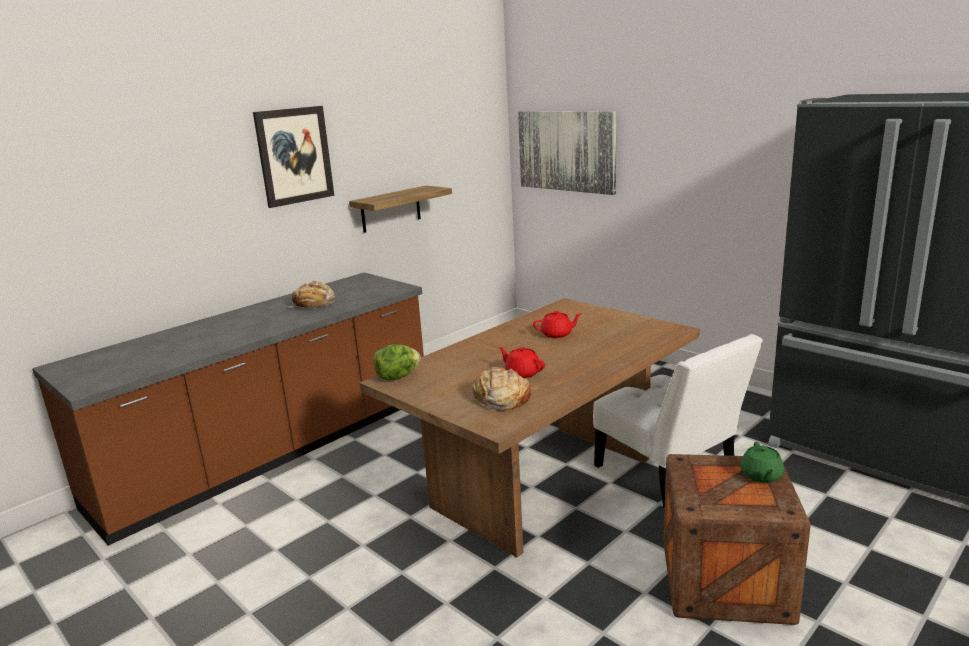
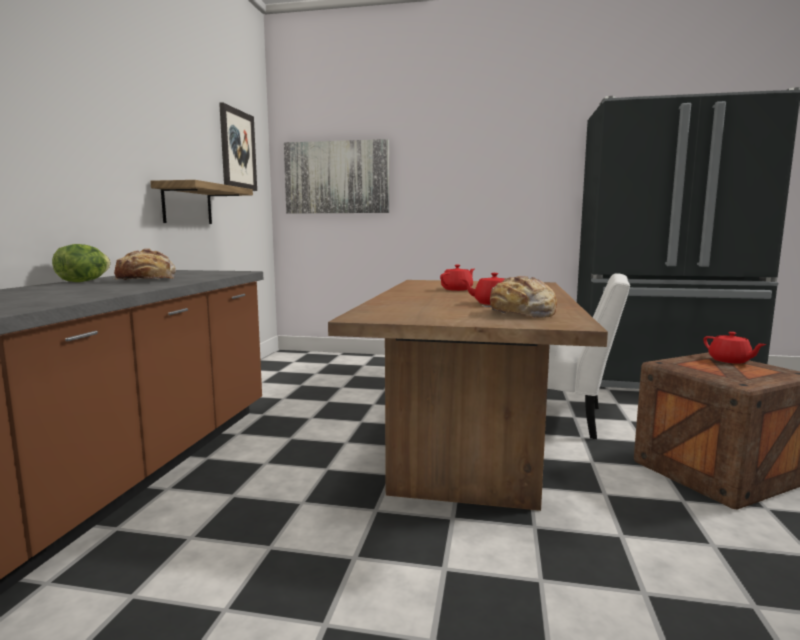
camera: 35 degrees left, 10 degrees down
picture [253,106,334,208] -> picture moved to [219,102,257,191]
lettuce [373,344,421,380] -> lettuce moved to [52,244,111,282]
green teapot [740,442,784,483] -> red teapot [703,332,766,363]

